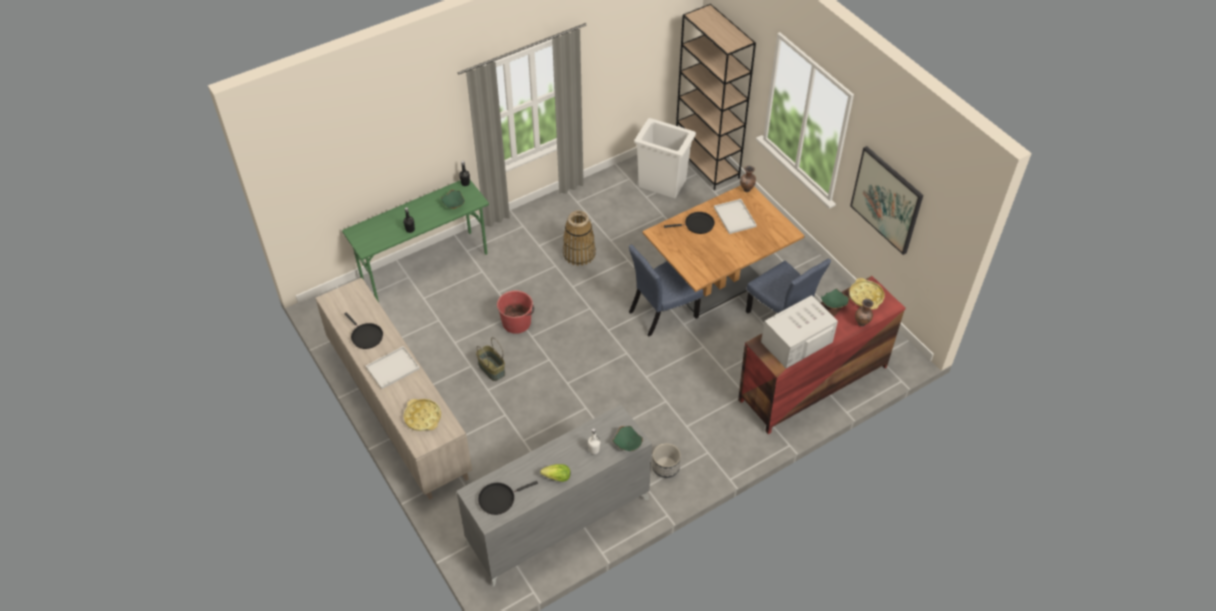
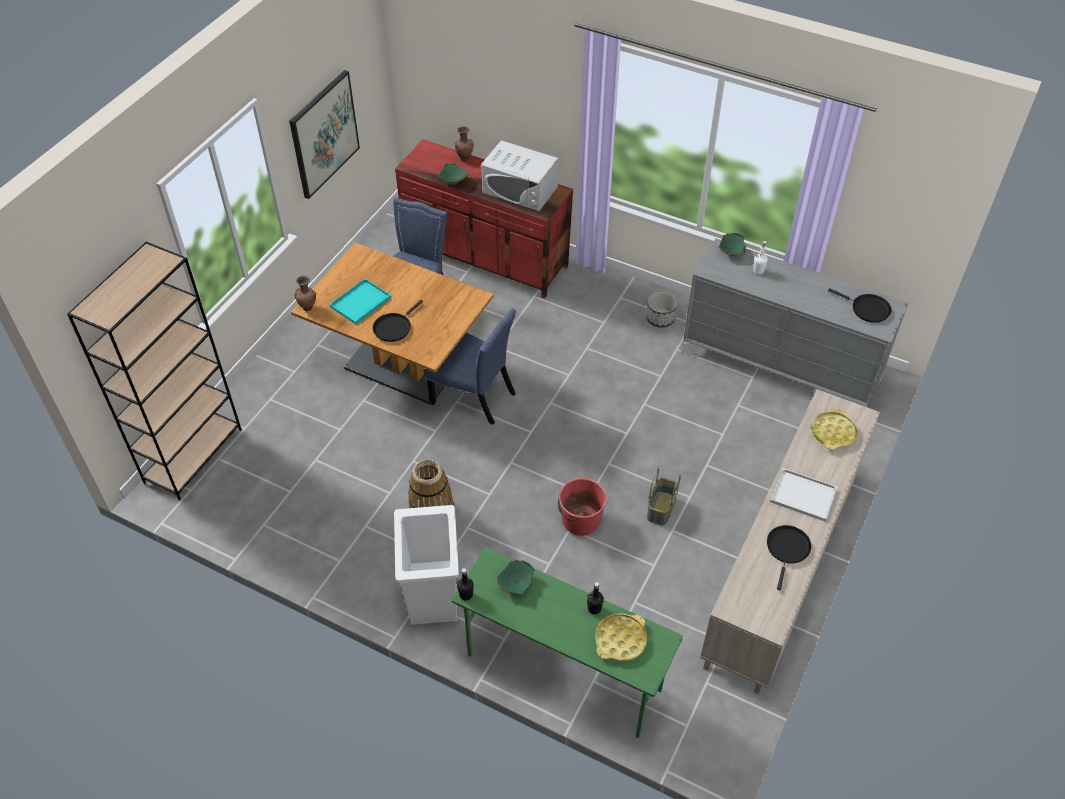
camera: 120 degrees left, 0 degrees up
lettuce [540,464,570,482] -> none
white trash can [634,118,696,199] -> white trash can moved to [394,505,459,625]
black frying pan [664,212,715,234] -> black frying pan turned 105 degrees counterclockwise [373,300,423,342]
white tray [714,199,757,234] -> turquoise tray [329,278,391,324]
yellow tray [849,278,885,310] -> yellow tray moved to [595,613,647,662]

